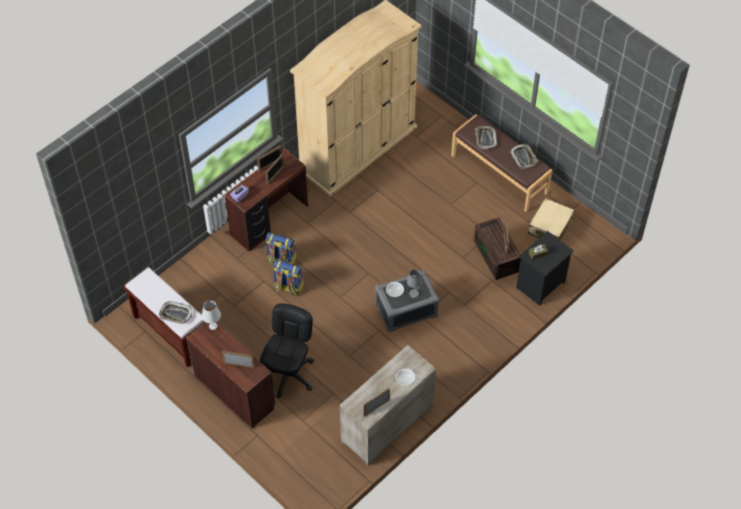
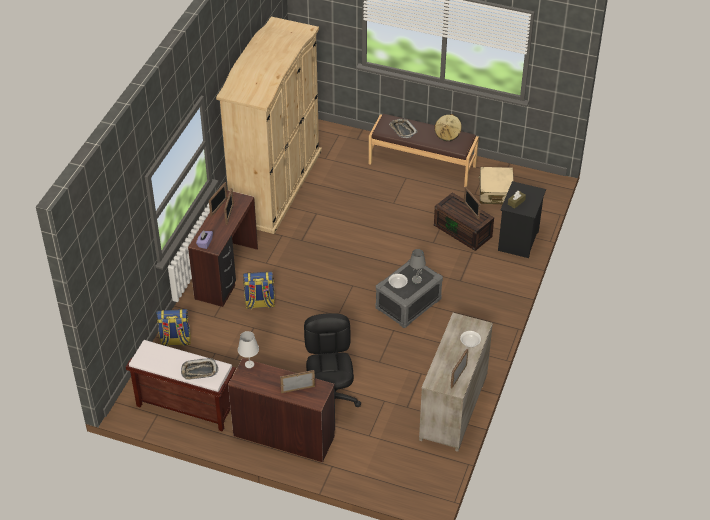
camera: 25 degrees left, 10 degrees down
backpack [273,259,304,296] -> backpack moved to [156,309,191,347]
tray [510,144,538,169] -> beige hat [435,114,462,141]

